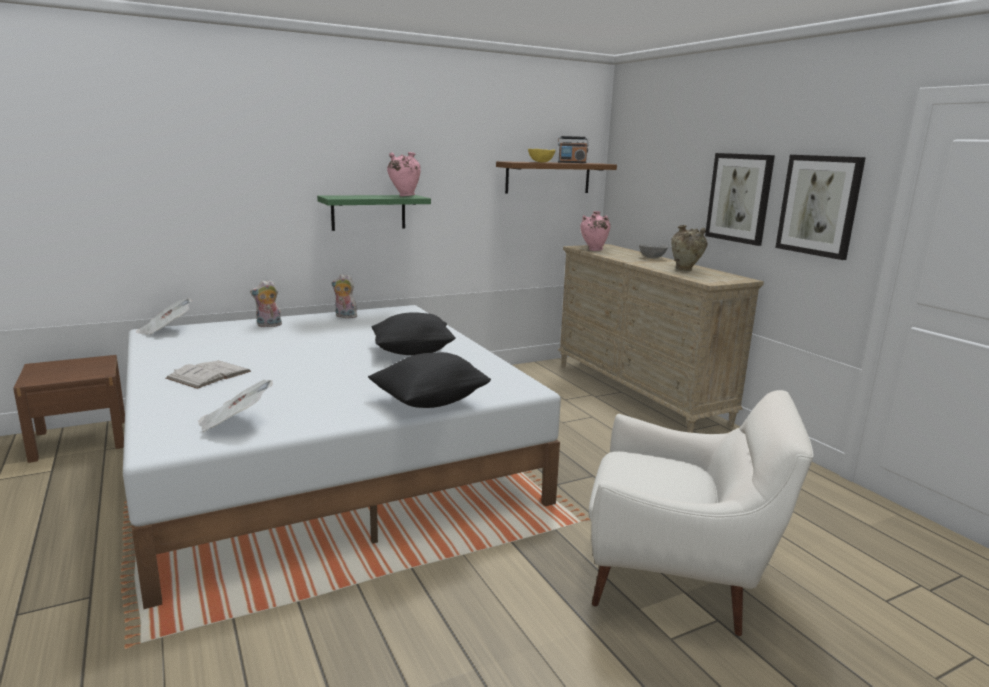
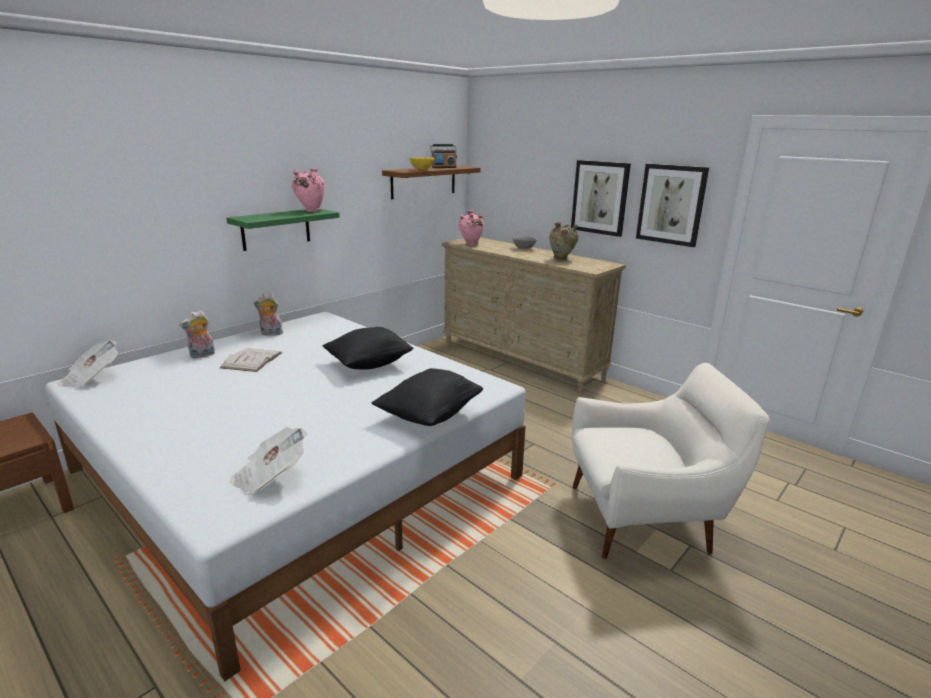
camera: 20 degrees left, 5 degrees up
white book [165,361,251,389] -> white book moved to [220,348,282,372]

